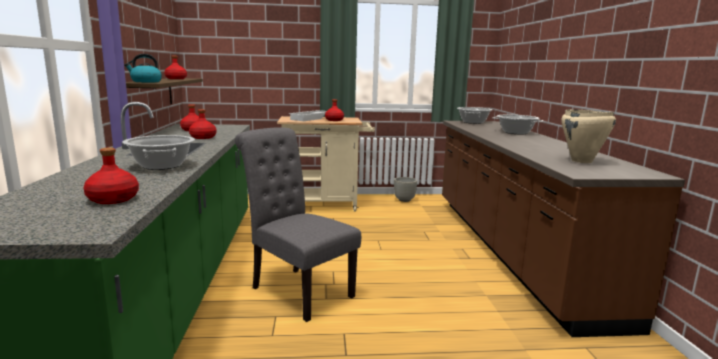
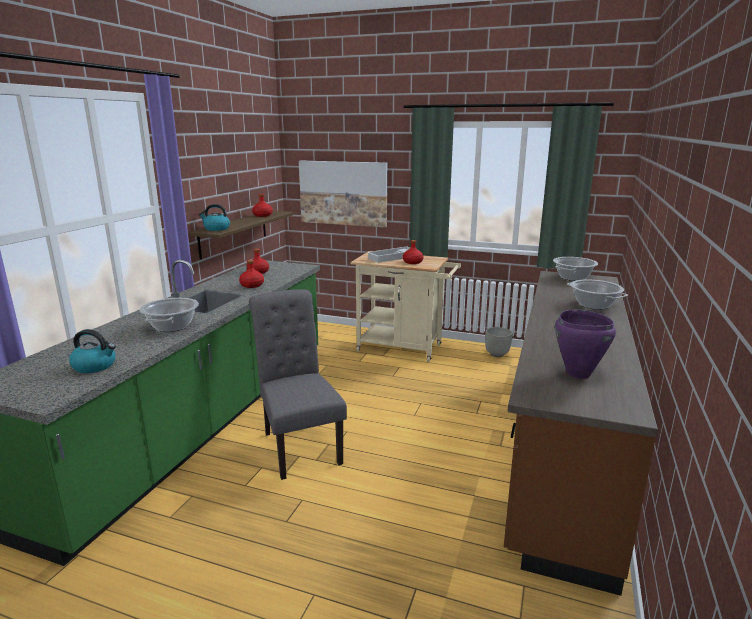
camera: 25 degrees right, 5 degrees up
red bottle [83,148,139,204] -> kettle [69,329,116,373]
beige cooking pot [561,109,616,163] -> purple cooking pot [555,309,616,379]
none -> picture [299,161,387,228]

